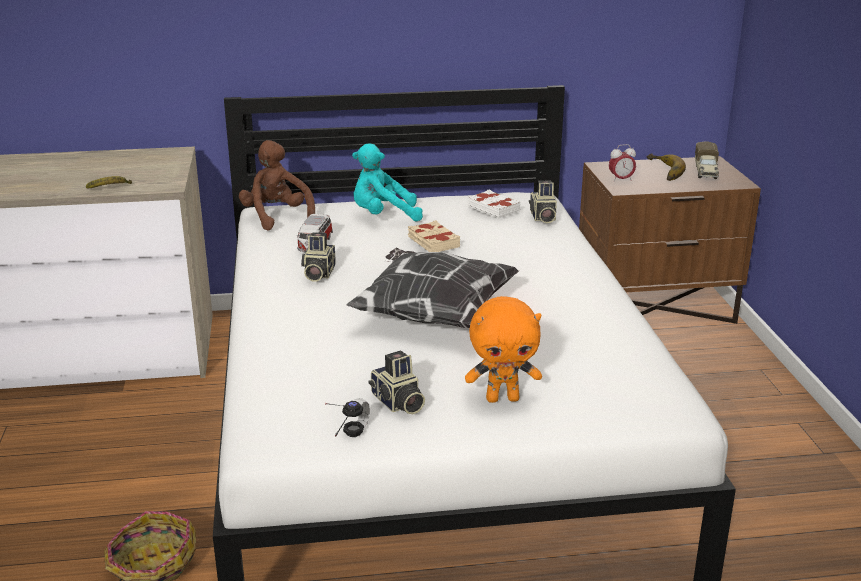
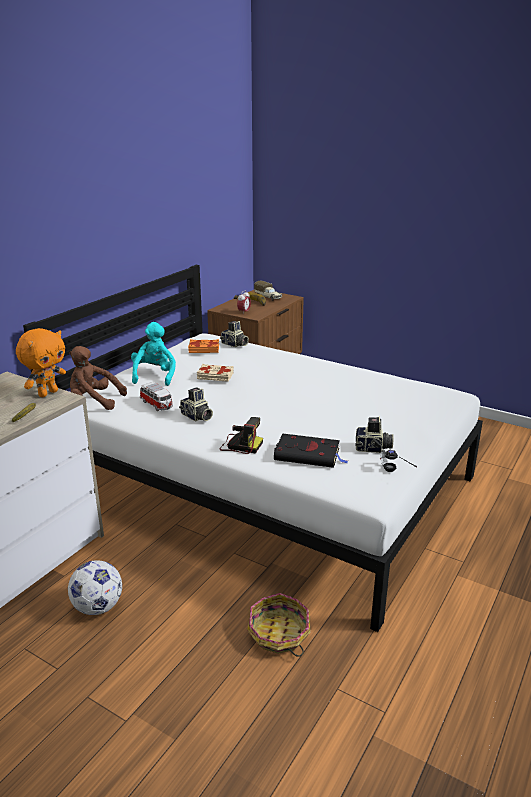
camera: 50 degrees left, 0 degrees up
pillow [346,247,519,328] -> none
turquoise plush toy [352,143,423,221] -> turquoise plush toy turned 150 degrees clockwise [131,322,176,386]
orange plush toy [465,296,542,403] -> orange plush toy moved to [16,328,66,397]
white book [467,189,521,219] -> orange book [188,339,219,353]
none -> football [68,560,122,615]
none -> camera [219,417,263,454]
none -> black book [274,434,348,468]

